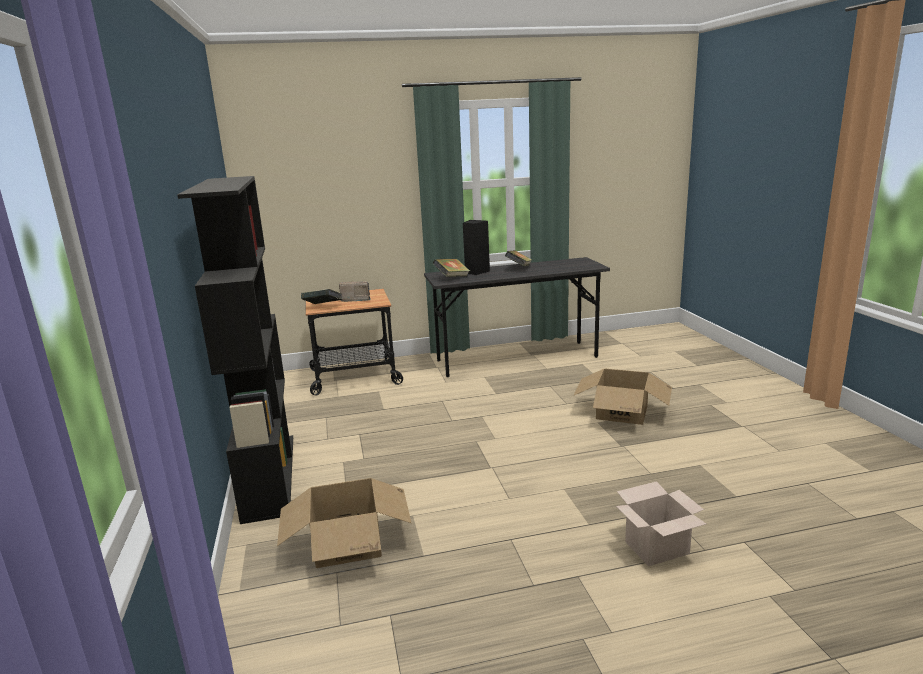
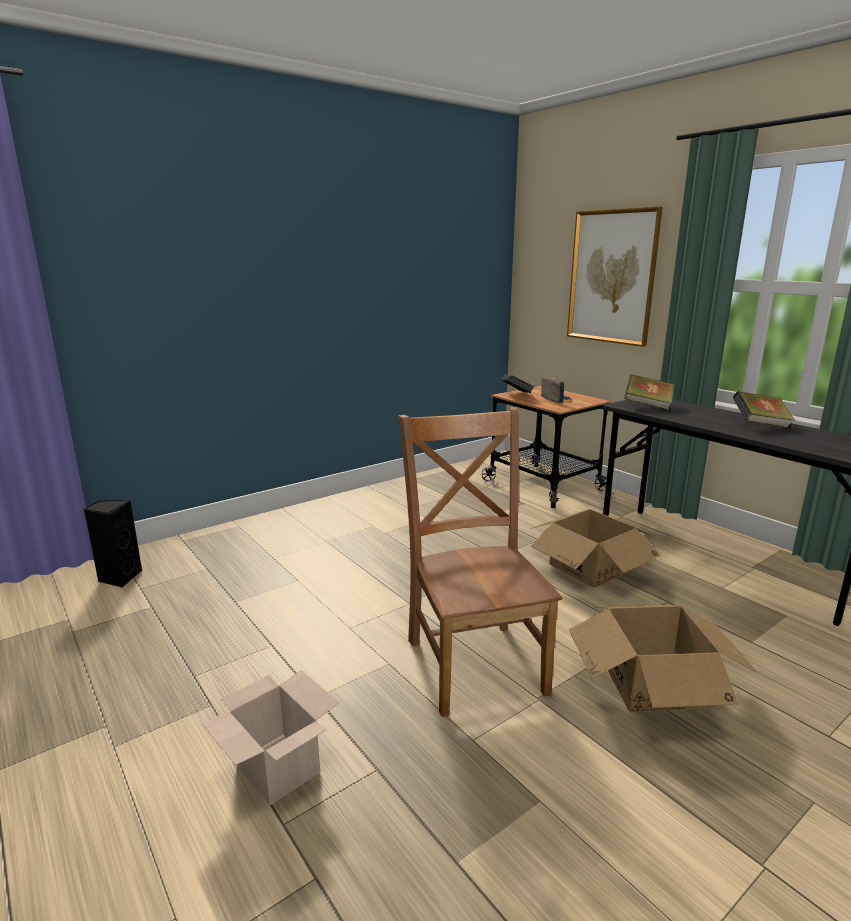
camera: 65 degrees right, 0 degrees up
black bookcase [177,176,293,524] -> none
cardboard box [277,478,411,568] -> cardboard box moved to [531,509,661,588]
black speaker [463,220,490,275] -> black speaker moved to [84,500,142,588]
none -> brown chair [398,407,562,717]
none -> picture [567,207,663,347]

